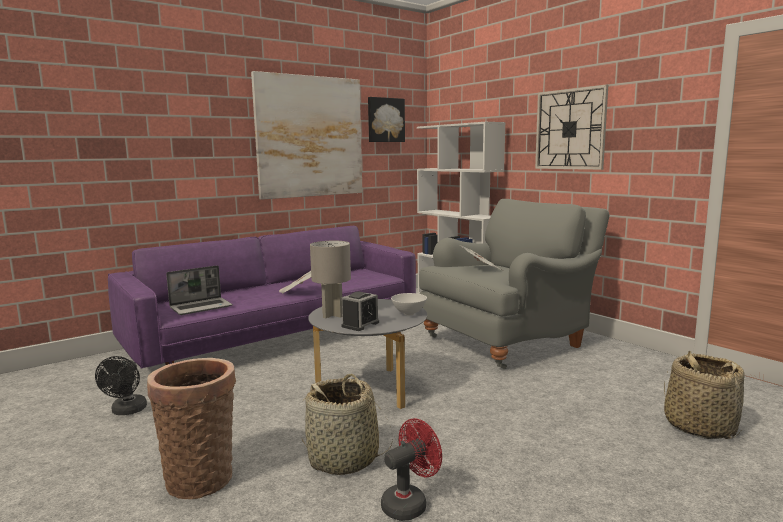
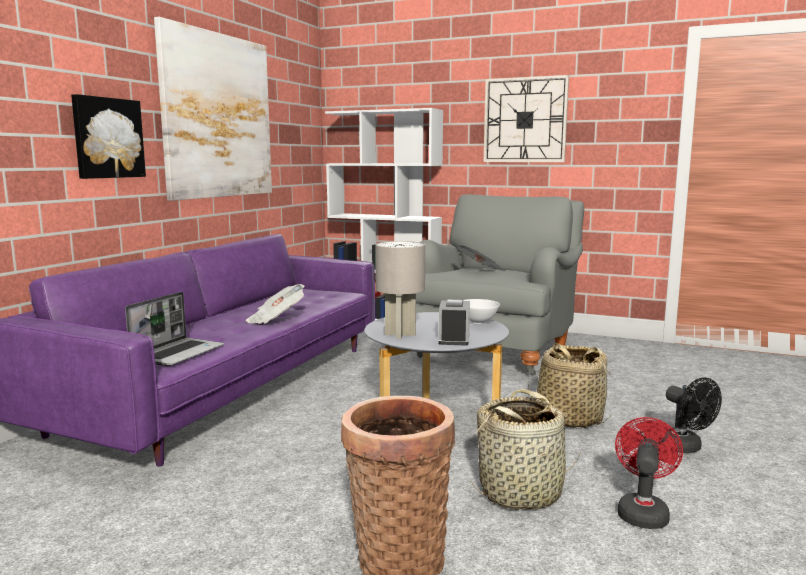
camera: 30 degrees left, 0 degrees up
black fan [95,356,147,415] -> black fan moved to [658,378,722,453]
picture [368,97,405,142] -> picture moved to [71,94,146,179]
basket [664,351,745,439] -> basket moved to [528,342,612,428]

